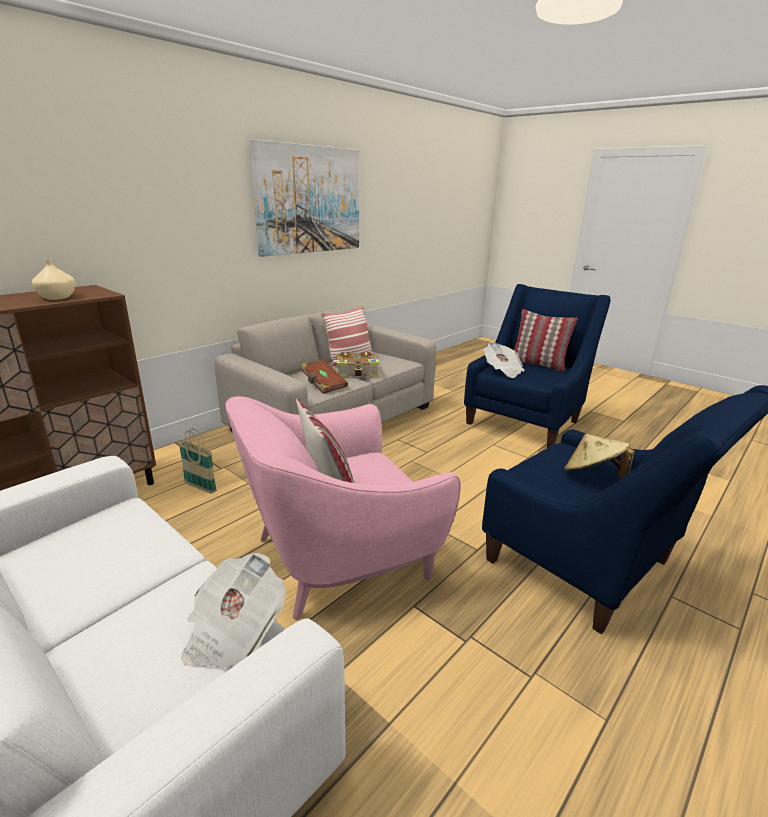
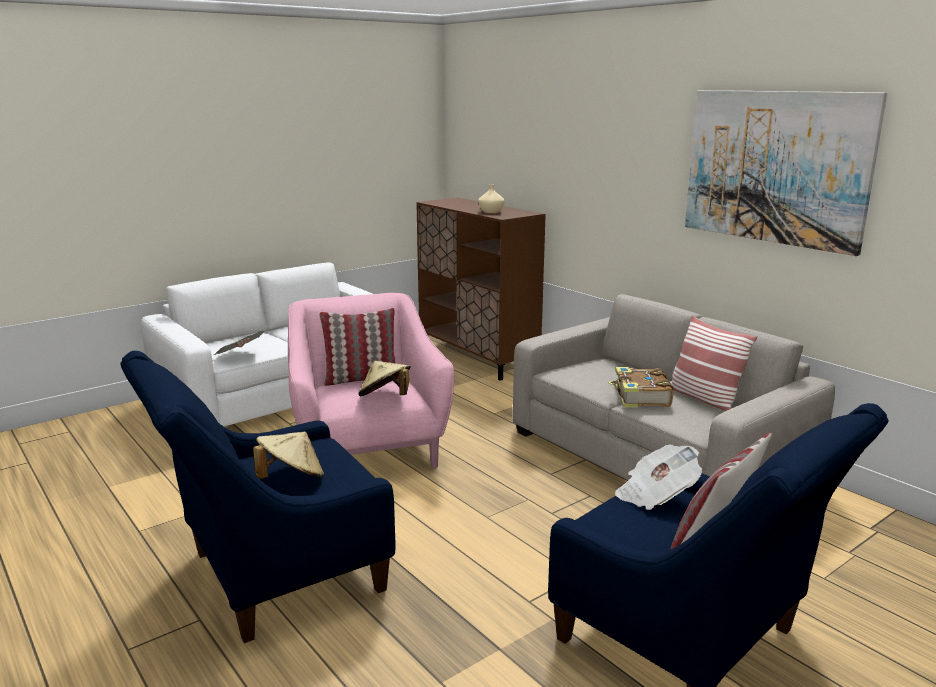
camera: 100 degrees right, 5 degrees down
basket [179,429,217,494] -> none
brown book [301,360,348,394] -> none
none -> beige hat [358,361,411,396]

